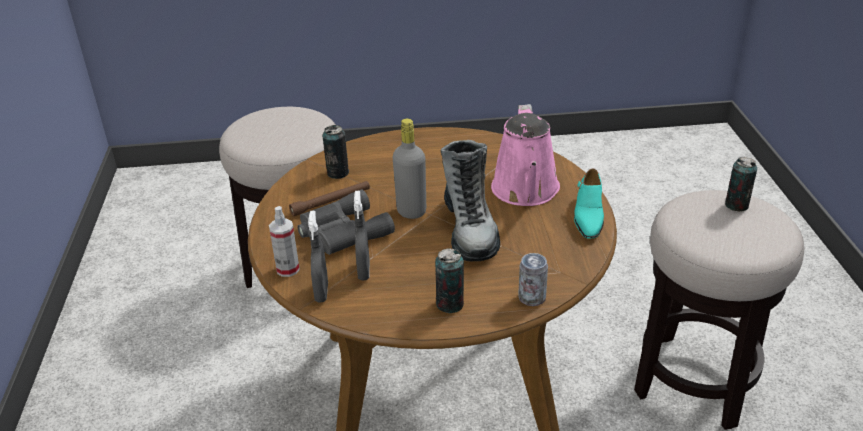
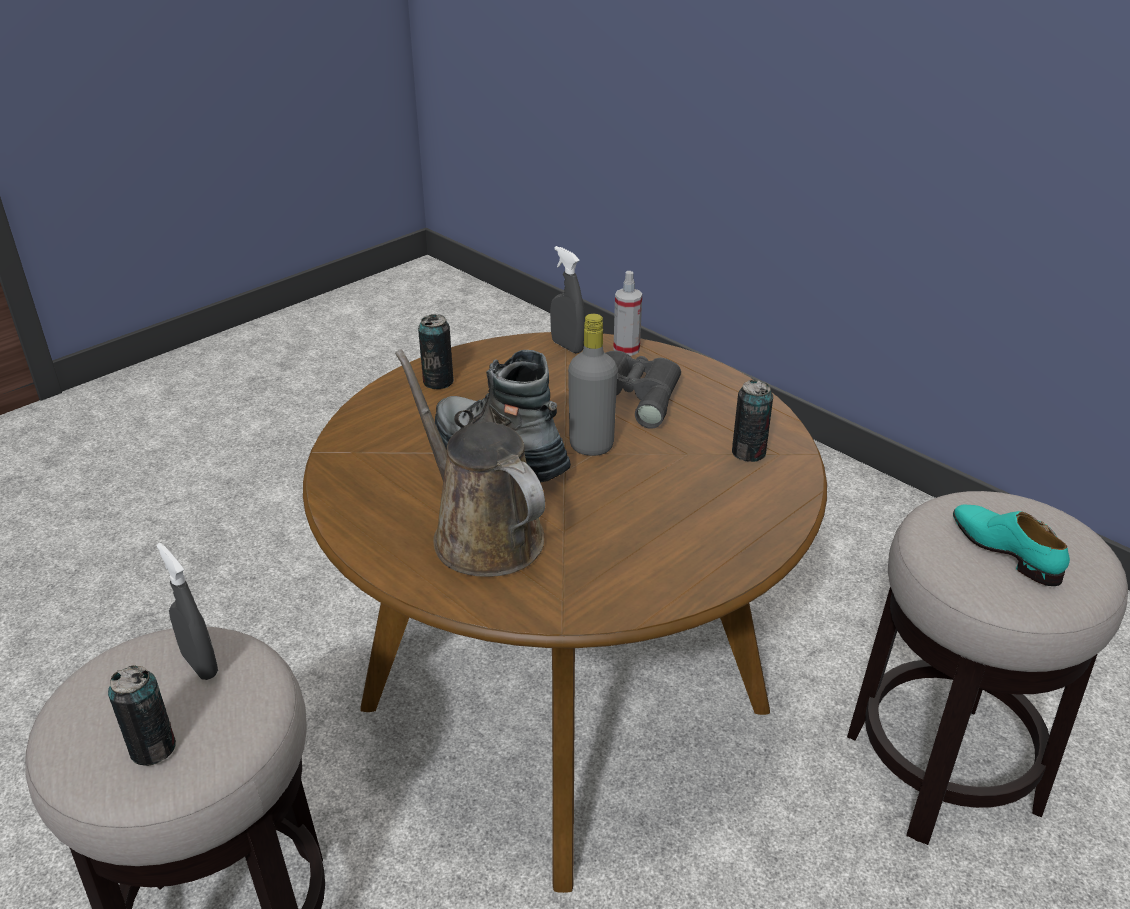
camera: 140 degrees right, 0 degrees up
brown flashlight [289,181,370,216] -> none
grey spray bottle [354,191,370,280] -> grey spray bottle moved to [156,543,218,680]
pink watering can [491,104,560,206] -> brown watering can [395,350,545,577]
can [518,253,548,306] -> none
turquoise shoe [574,169,604,239] -> turquoise shoe moved to [953,505,1070,586]

